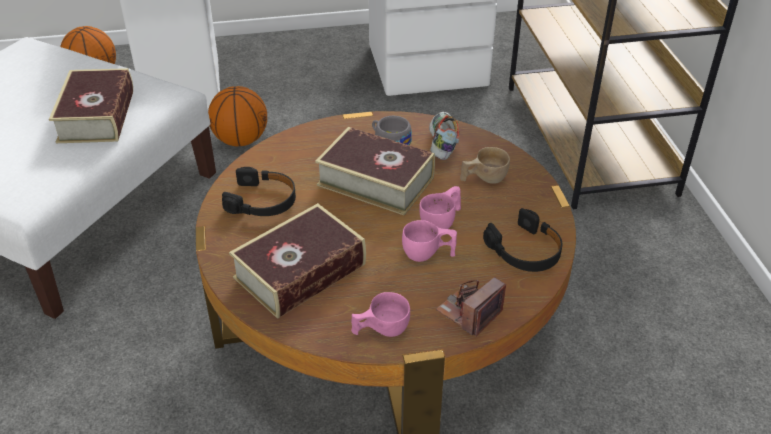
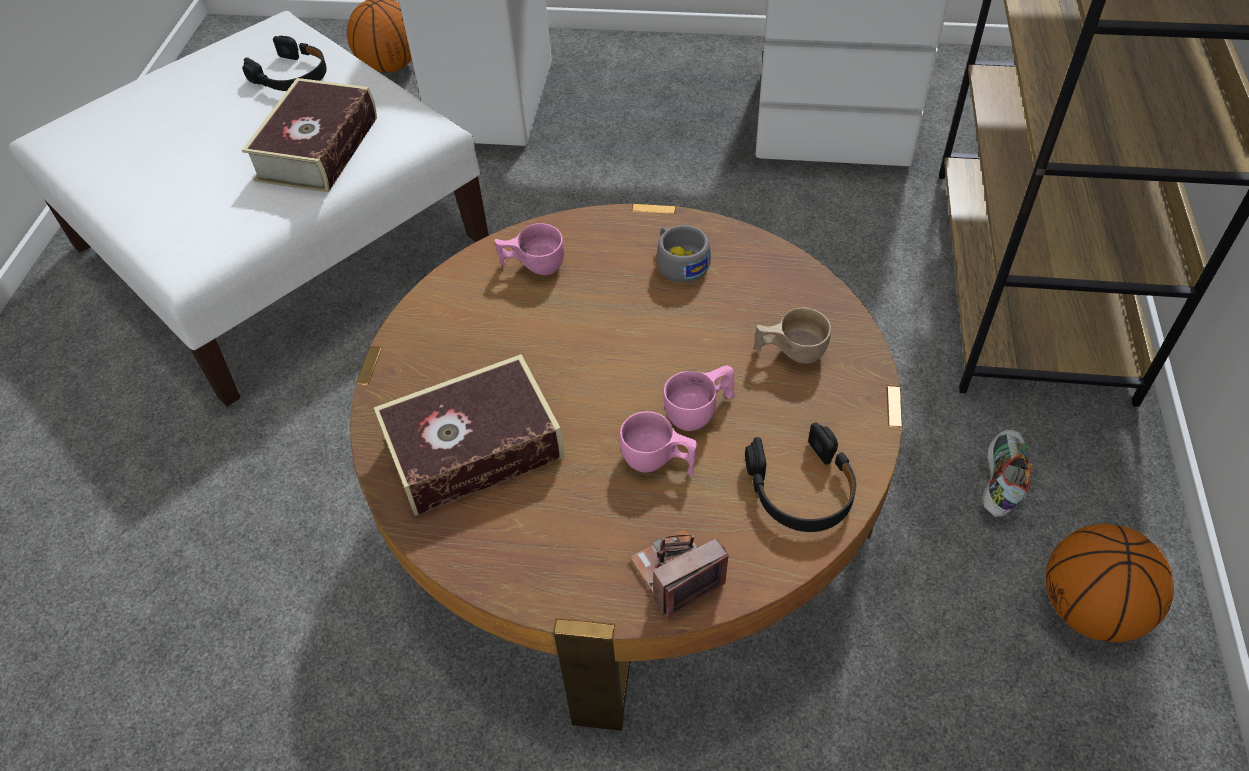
camera: 20 degrees right, 10 degrees up
basketball [208,86,267,147] -> basketball moved to [1046,524,1174,642]
black headphones [222,167,296,216] -> black headphones moved to [242,36,327,91]
book [315,127,435,215] -> none
pink cup [351,292,410,337] -> pink cup moved to [495,223,564,275]
shoe [429,112,459,160] -> shoe moved to [982,430,1033,517]

